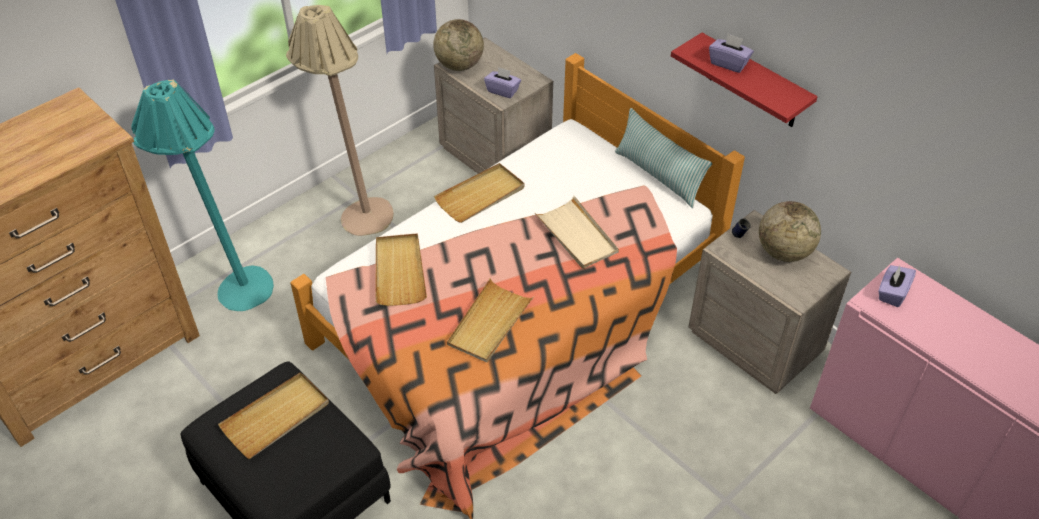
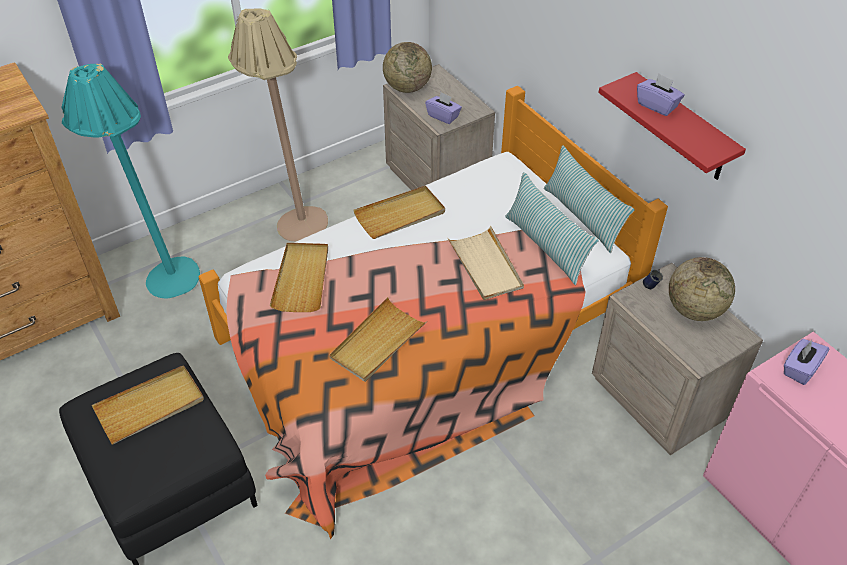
camera: 10 degrees right, 0 degrees up
none -> pillow [505,172,599,285]

